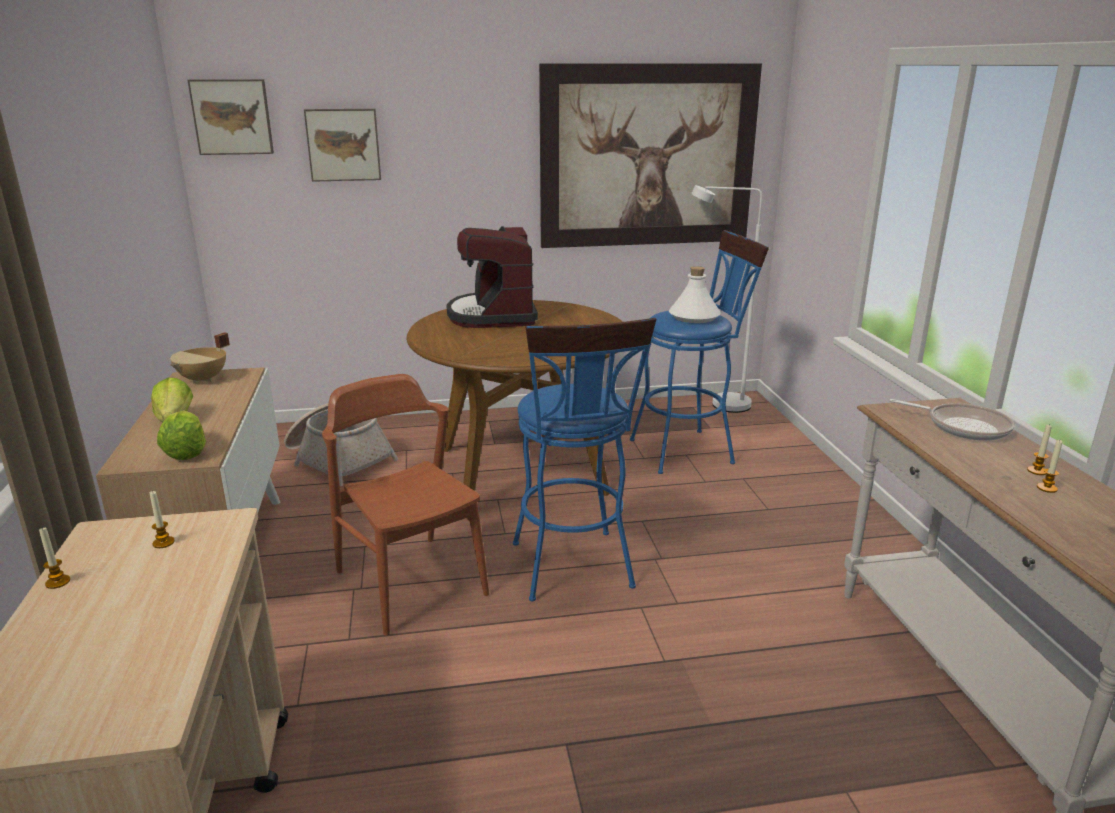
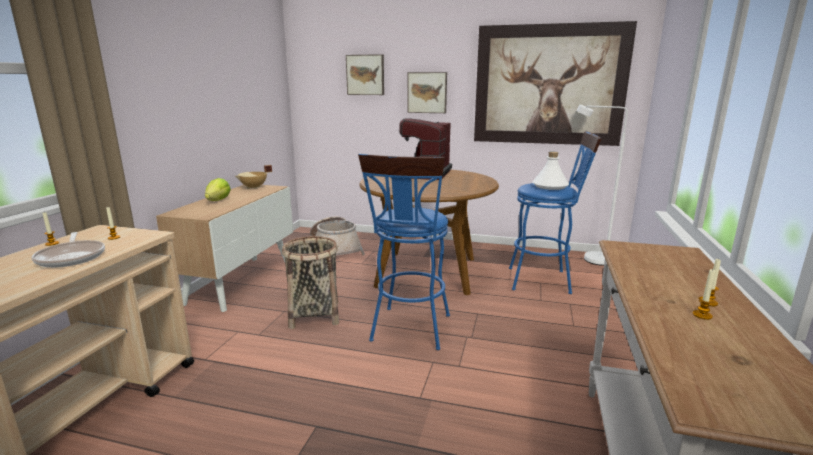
camera: 25 degrees right, 5 degrees down
lettuce [157,410,206,460] -> none
picture [187,79,274,155] -> picture moved to [407,72,447,113]
brown chair [322,374,489,636] -> basket [282,236,339,329]
frying pan [889,399,1014,441] -> frying pan moved to [31,232,105,268]

